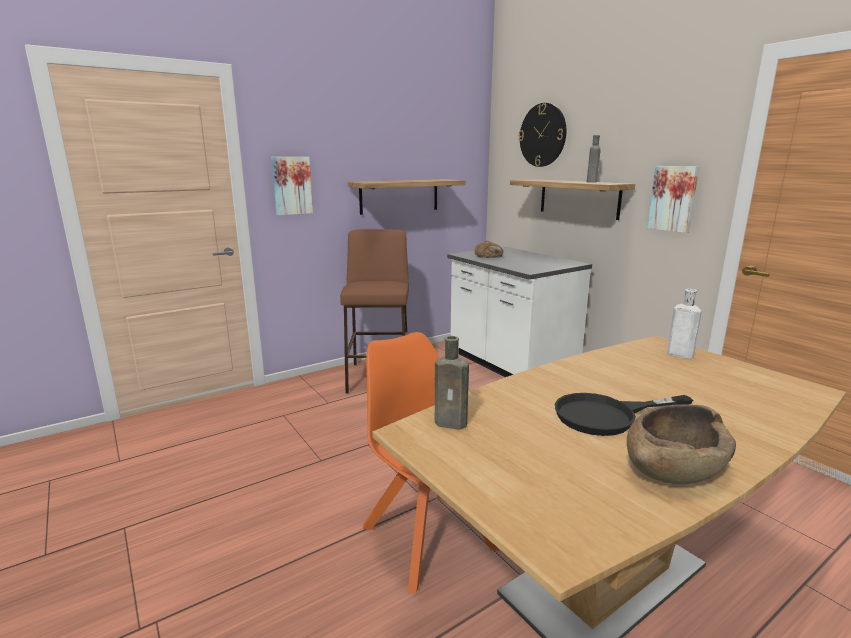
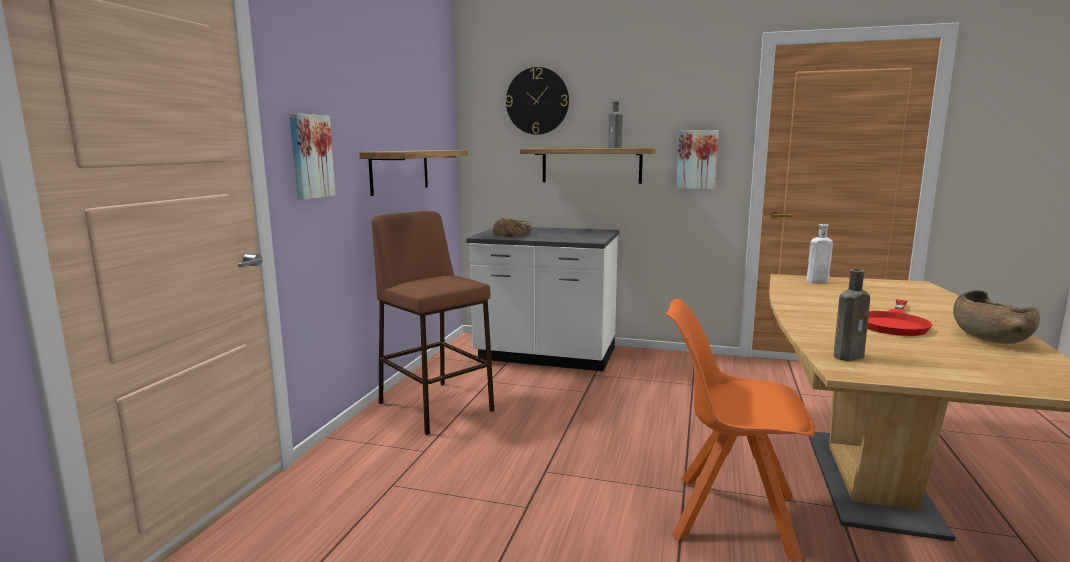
camera: 40 degrees left, 5 degrees down
black frying pan [555,393,693,436] -> red frying pan [867,300,932,336]

